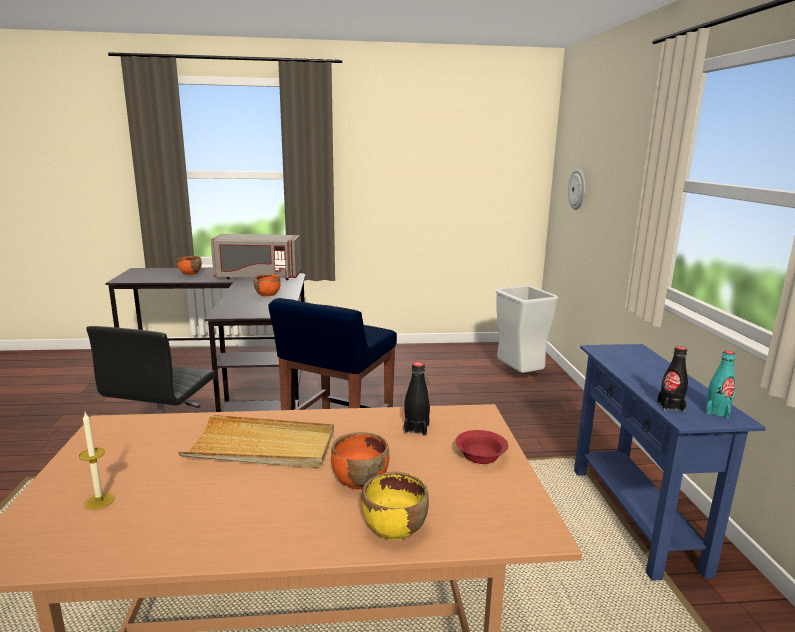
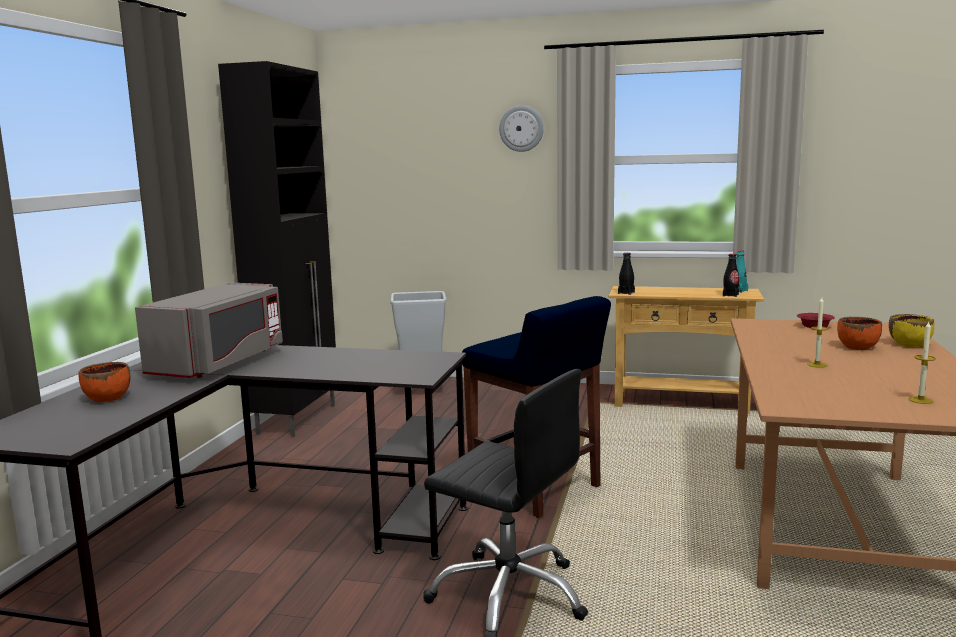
camera: 70 degrees left, 5 degrees down
beige tray [178,415,334,468] -> candle [807,297,828,368]
orange bowl [254,274,281,297] -> none
black bottle [404,362,430,436] -> black bottle moved to [618,253,635,295]
wall clock [568,169,585,210] -> wall clock moved to [499,105,544,152]
blue console table [574,344,766,581] -> beige console table [609,286,764,414]
none -> black cabinet [218,61,336,437]

